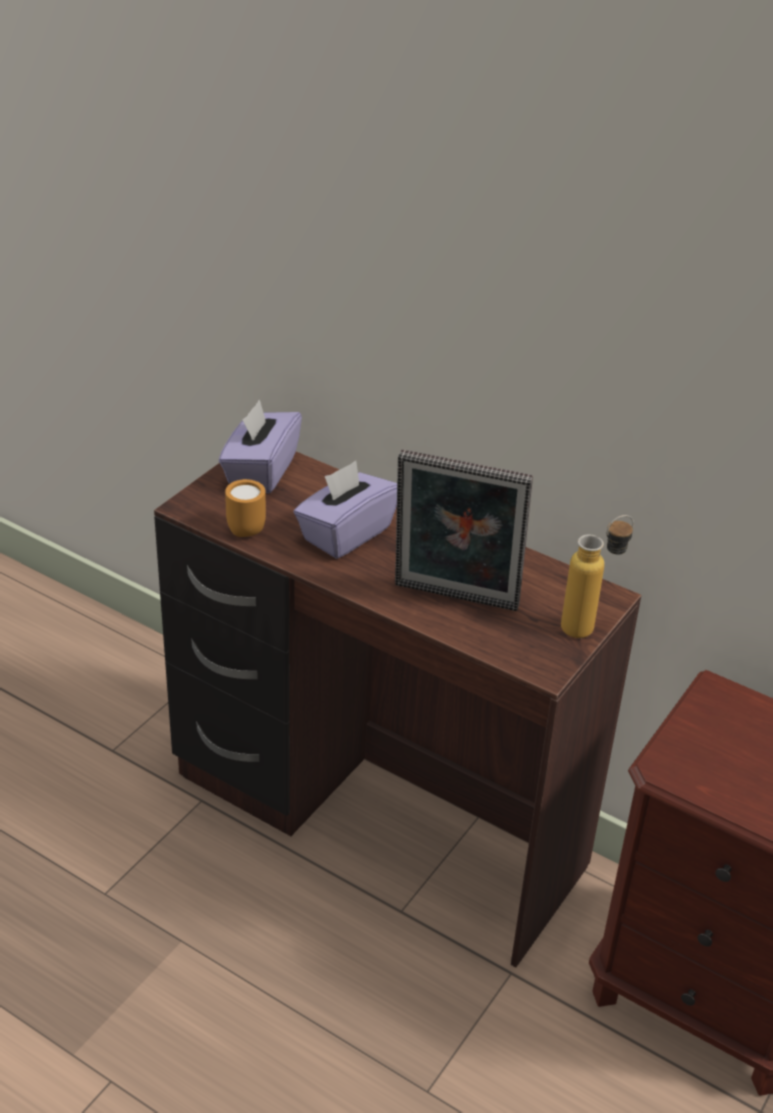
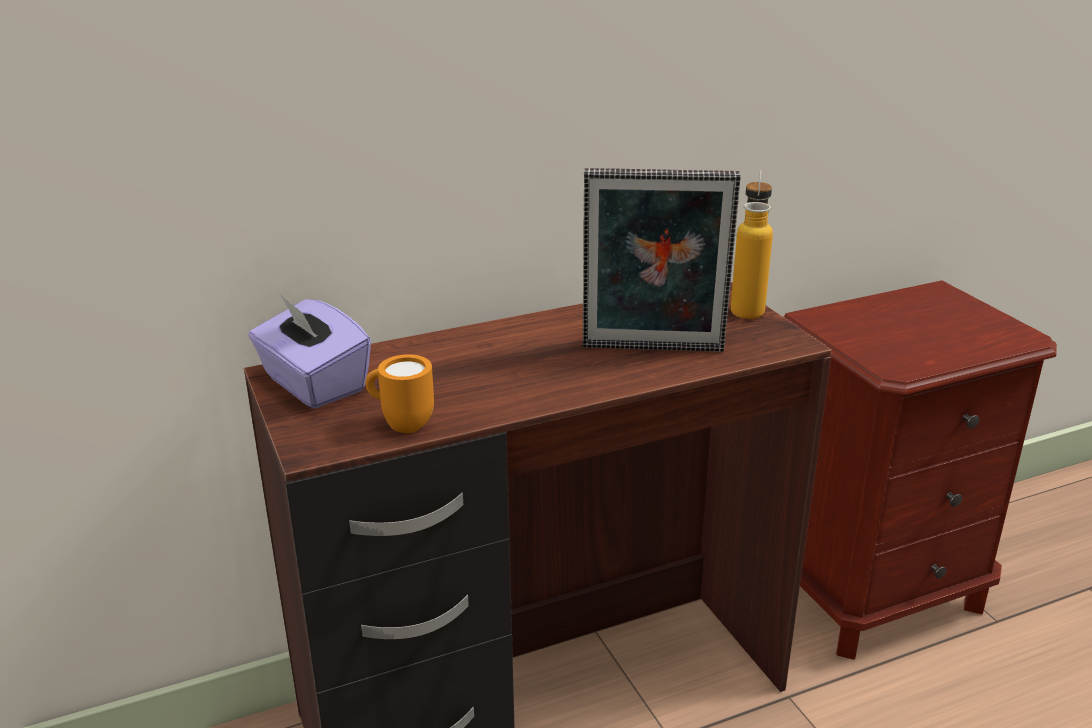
camera: 55 degrees left, 10 degrees down
purple tissue box [294,461,397,559] -> none
picture frame [395,450,533,611] -> picture frame turned 45 degrees clockwise [583,168,741,352]

